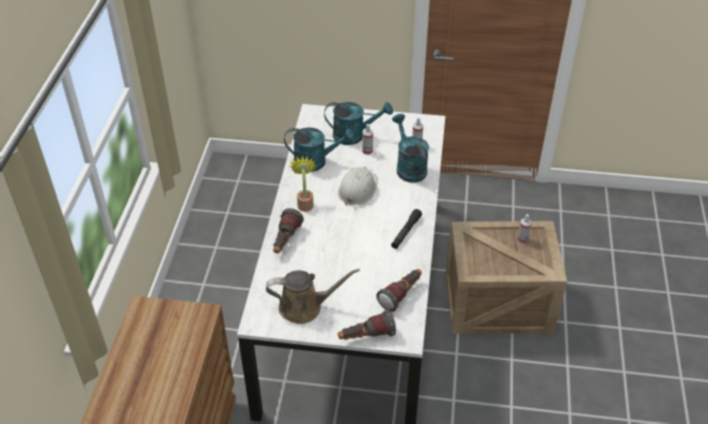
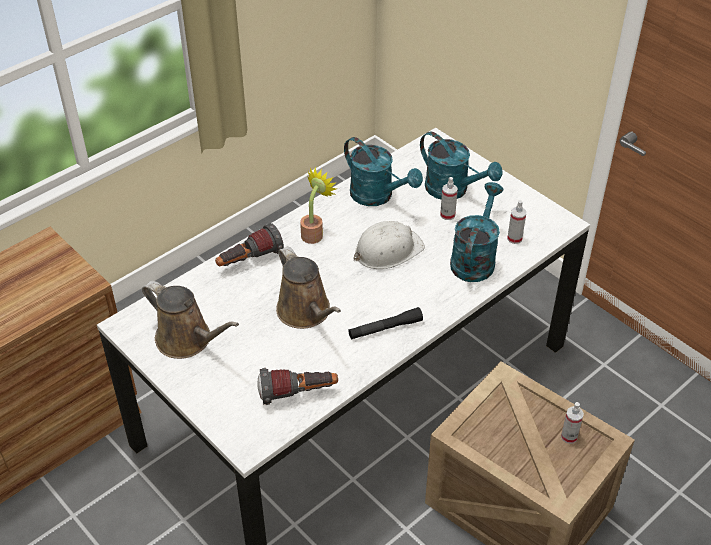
camera: 40 degrees right, 0 degrees up
flashlight [338,310,396,340] -> none
none -> brown watering can [276,246,341,329]

